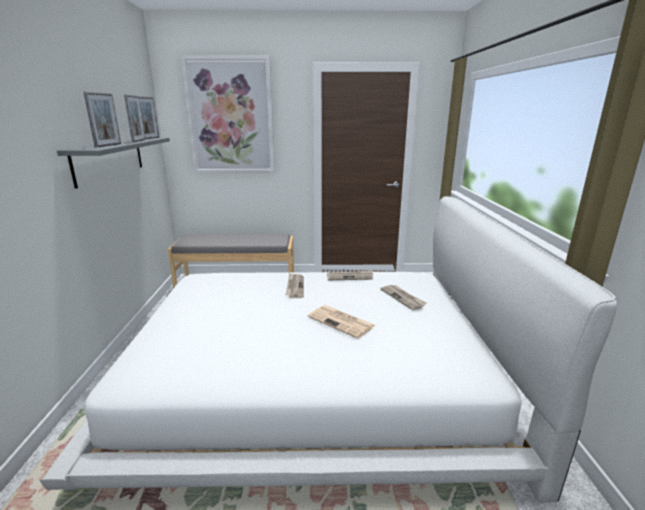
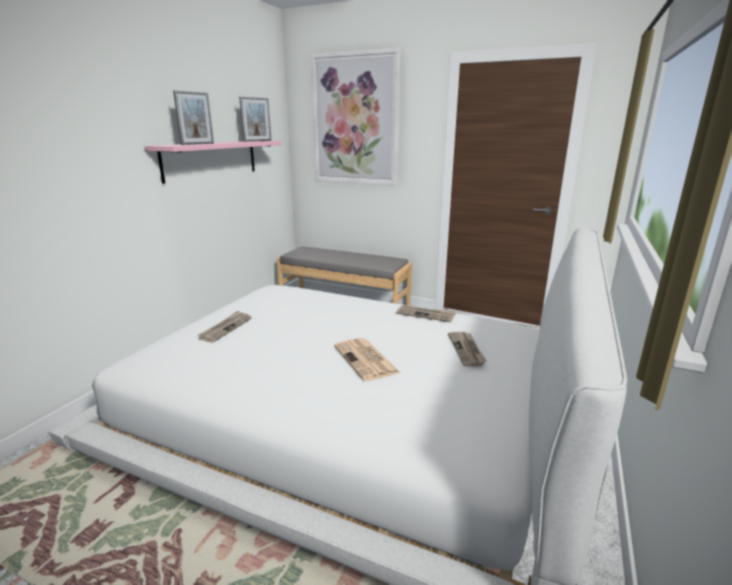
camera: 25 degrees right, 0 degrees up
grey shelf [57,138,170,189] -> pink shelf [145,141,282,184]
picture frame [124,94,145,142] -> none
newspaper [286,273,304,298] -> newspaper moved to [197,311,252,343]

